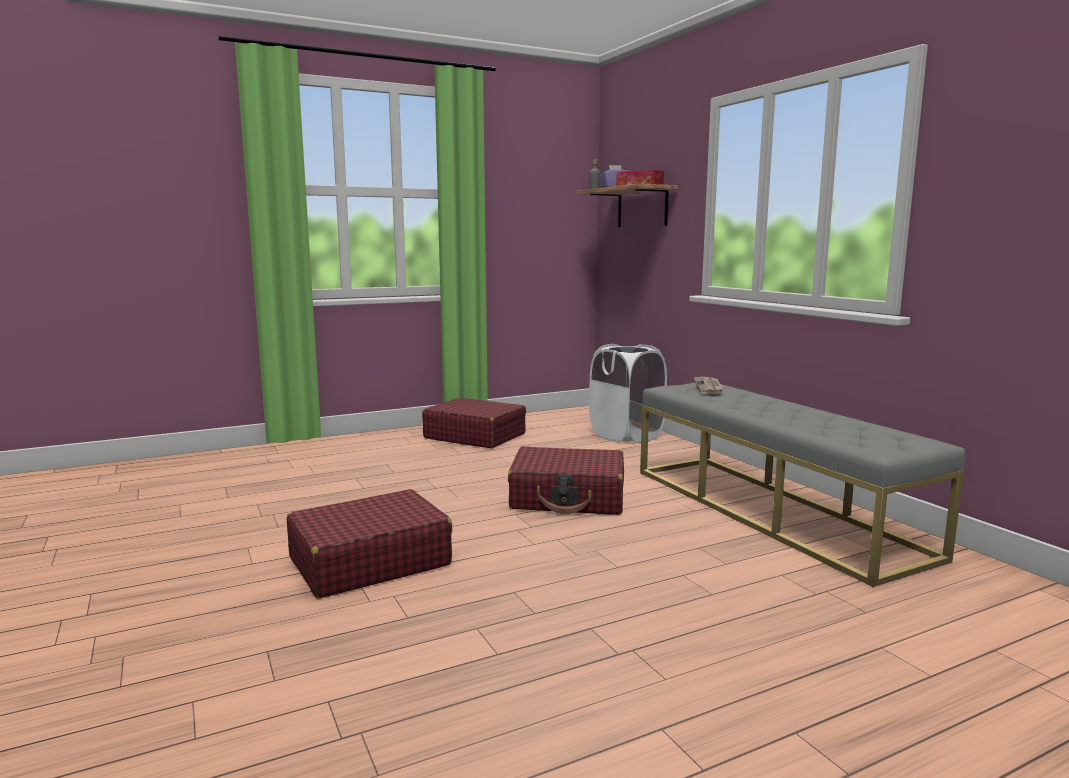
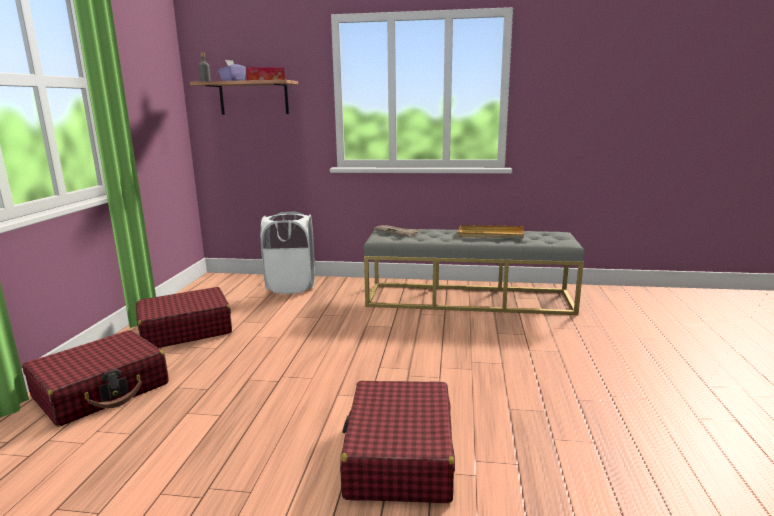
camera: 55 degrees left, 5 degrees up
red suitcase [508,446,624,515] -> red suitcase moved to [22,330,169,427]
none -> beige tray [458,225,524,238]

